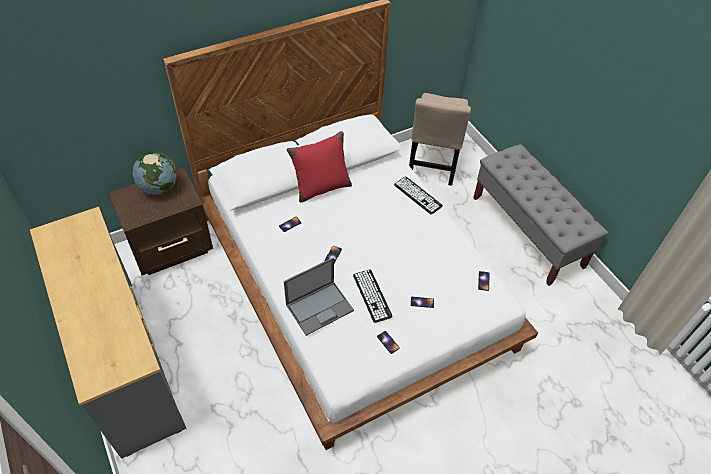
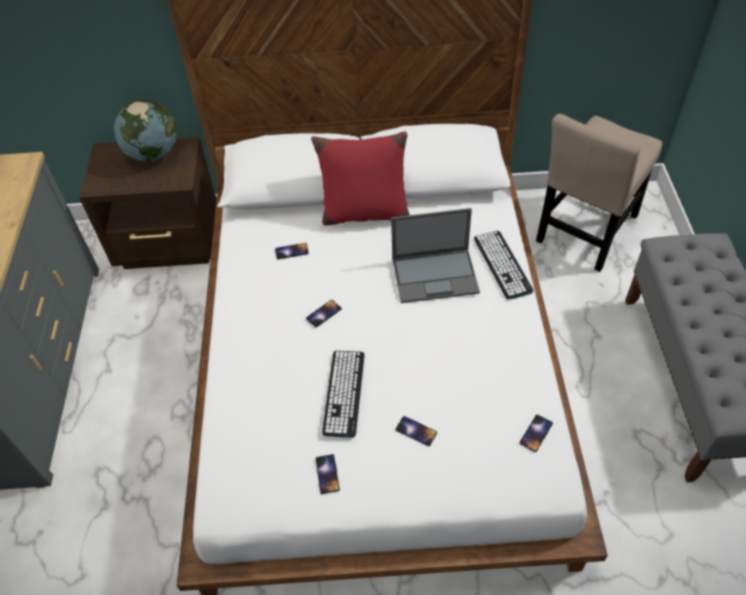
camera: 30 degrees right, 0 degrees up
laptop [284,258,354,336] -> laptop moved to [391,208,480,303]

